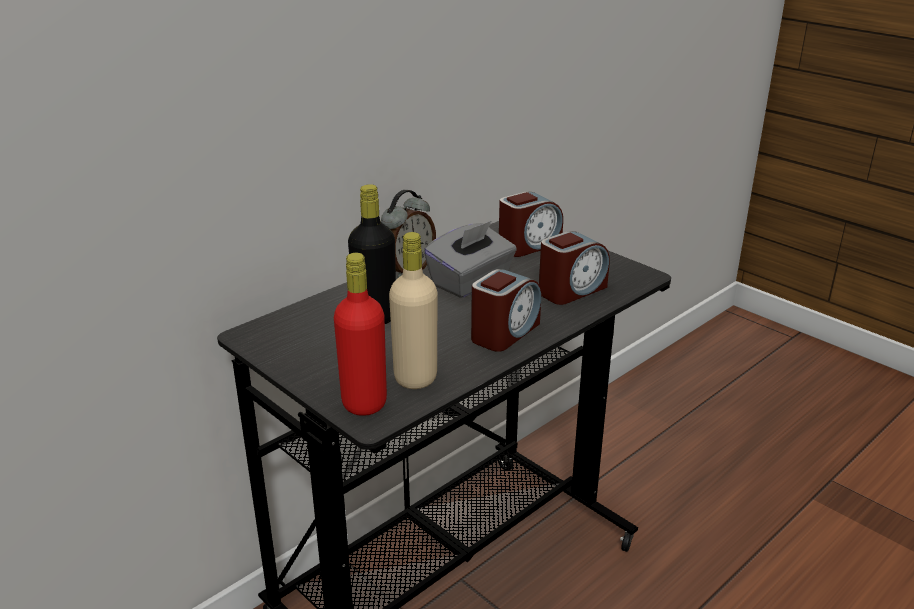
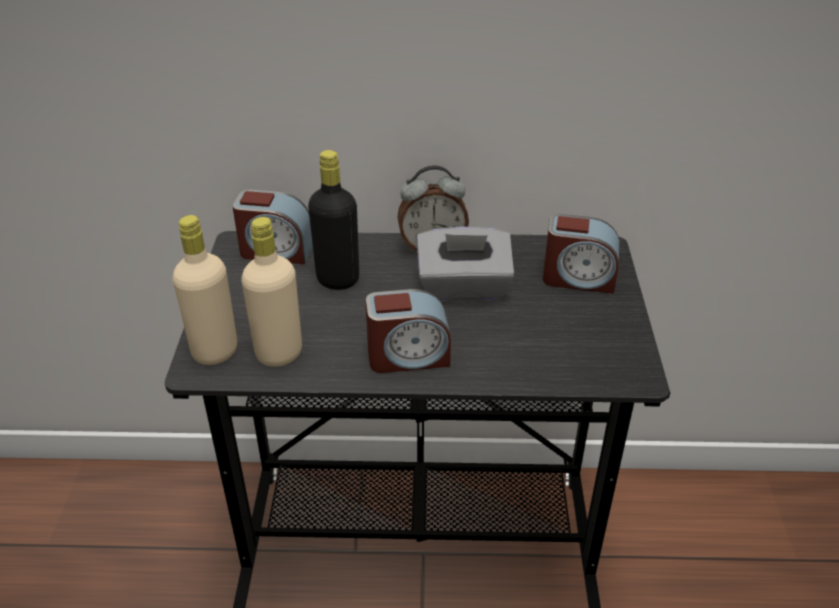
camera: 45 degrees right, 10 degrees up
red bottle [334,253,387,416] -> beige bottle [173,215,237,365]
alarm clock [539,231,610,305] -> alarm clock moved to [232,189,313,264]

